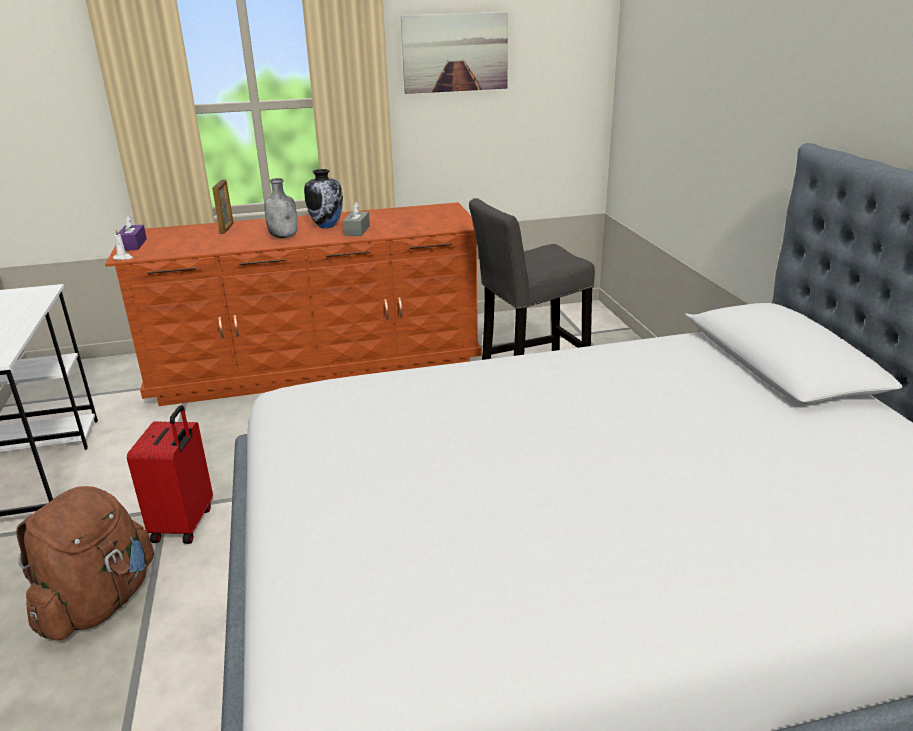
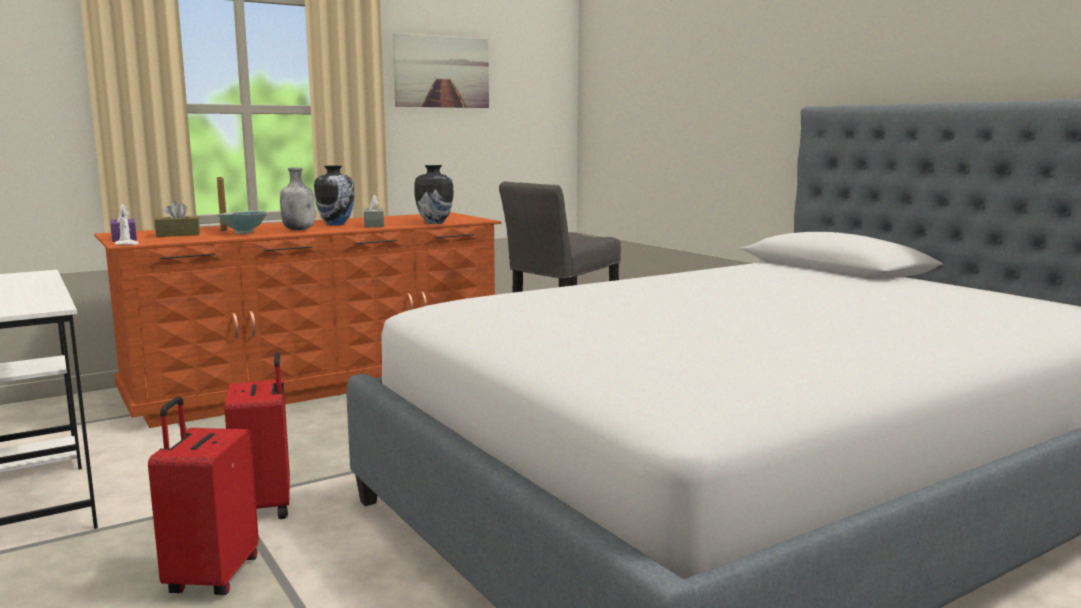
camera: 20 degrees left, 15 degrees down
brown backpack [16,486,154,640] -> red suitcase [148,397,259,595]
none -> brown tissue box [155,201,200,237]
none -> bowl [217,211,268,234]
none -> vase [414,165,454,224]

